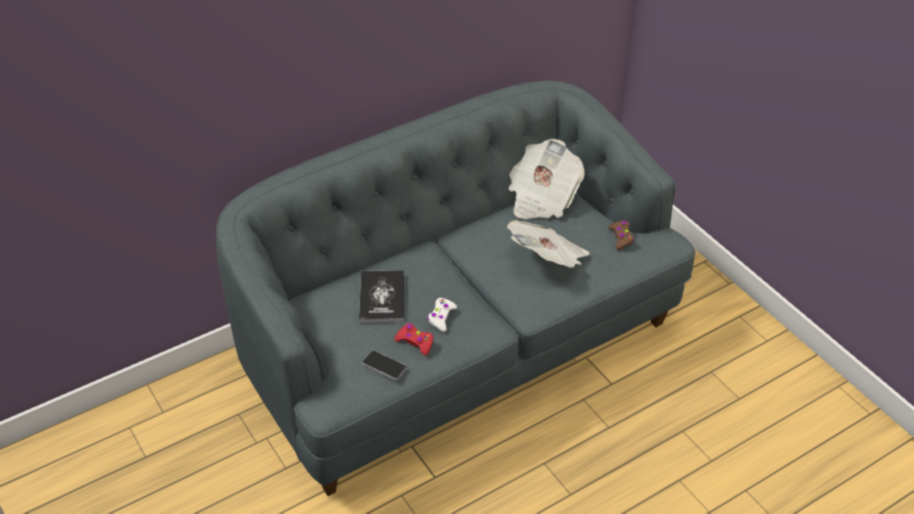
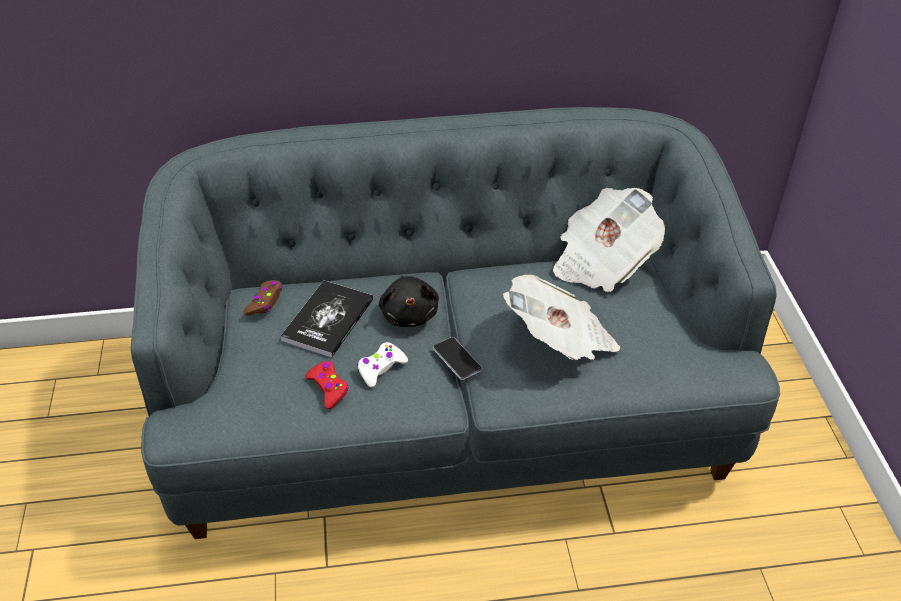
camera: 25 degrees right, 0 degrees up
phone [362,350,407,380] -> phone moved to [433,337,482,380]
brown game controller [608,221,634,250] -> brown game controller moved to [243,280,283,316]
none -> black plush toy [379,276,439,327]

